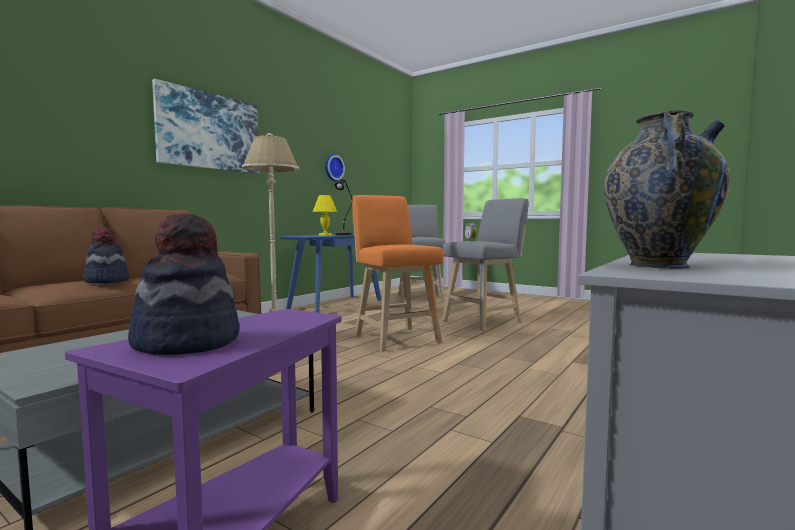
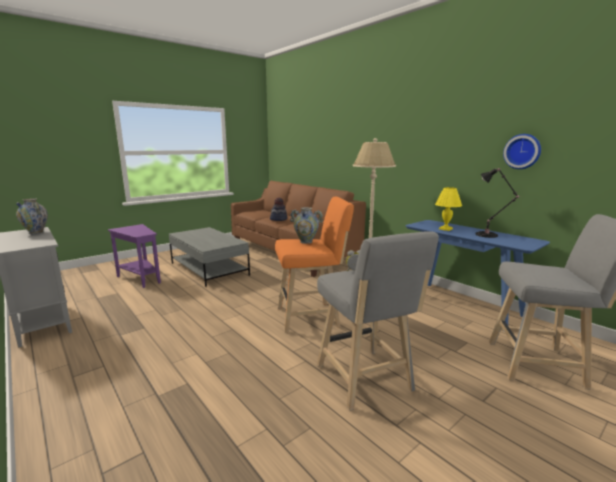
camera: 105 degrees right, 10 degrees up
hat [128,214,240,355] -> none
picture [152,79,259,174] -> none
none -> vase [290,207,323,244]

